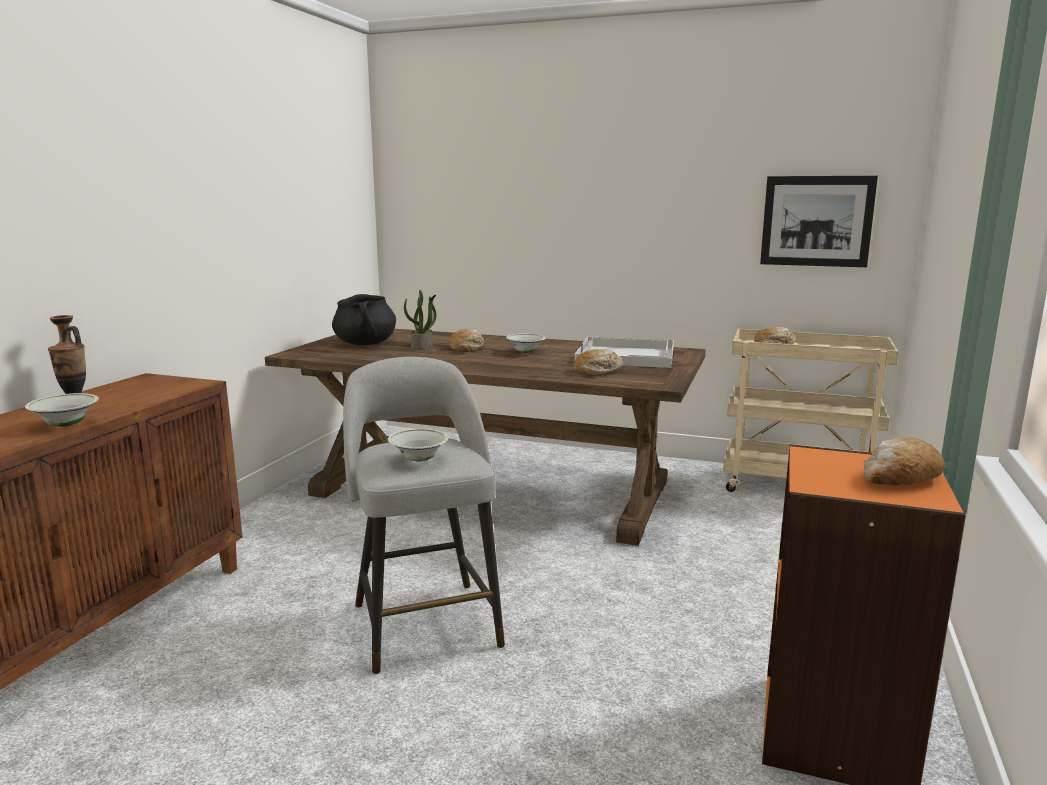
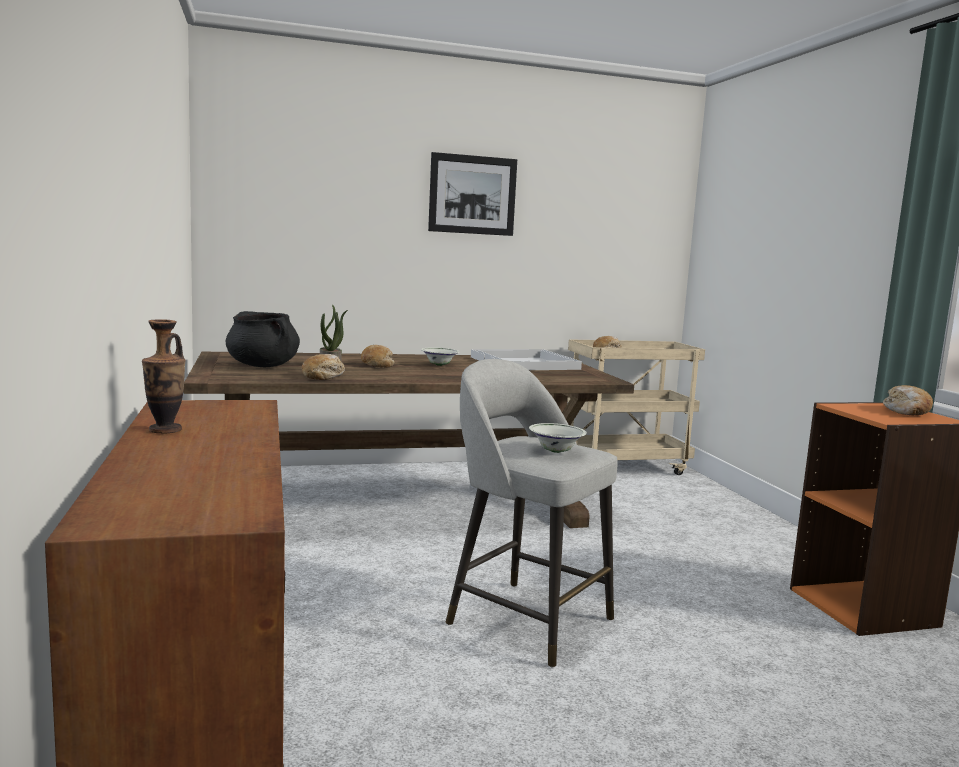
camera: 35 degrees left, 5 degrees down
white bowl [25,393,99,427] -> none
bread [574,349,623,376] -> bread moved to [302,354,345,380]
picture [760,176,878,267] -> picture moved to [428,152,517,236]

